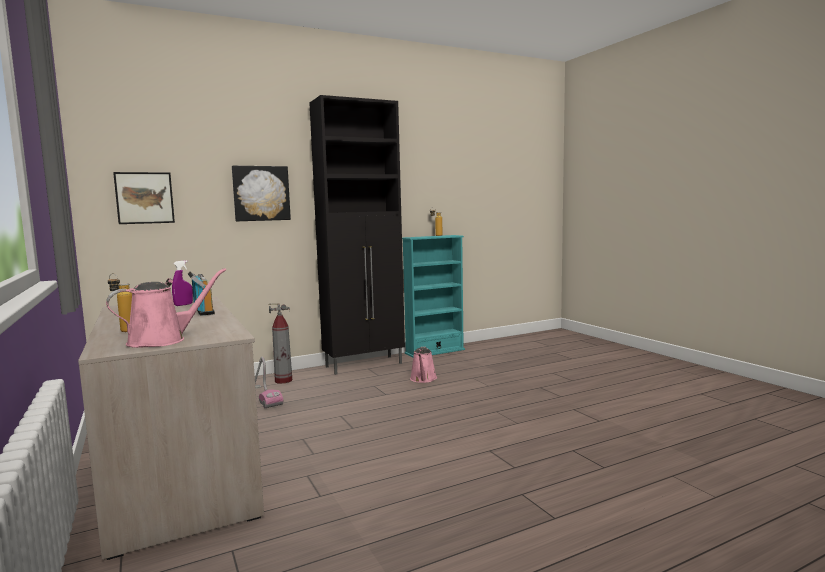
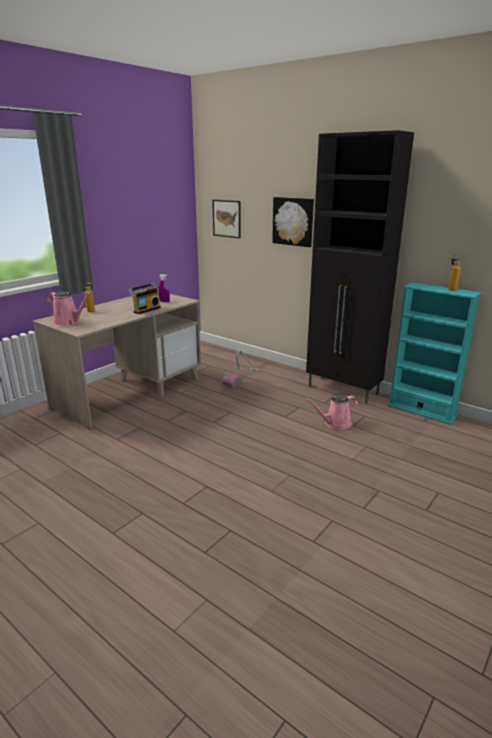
camera: 65 degrees right, 15 degrees up
fire extinguisher [269,303,292,384] -> none

